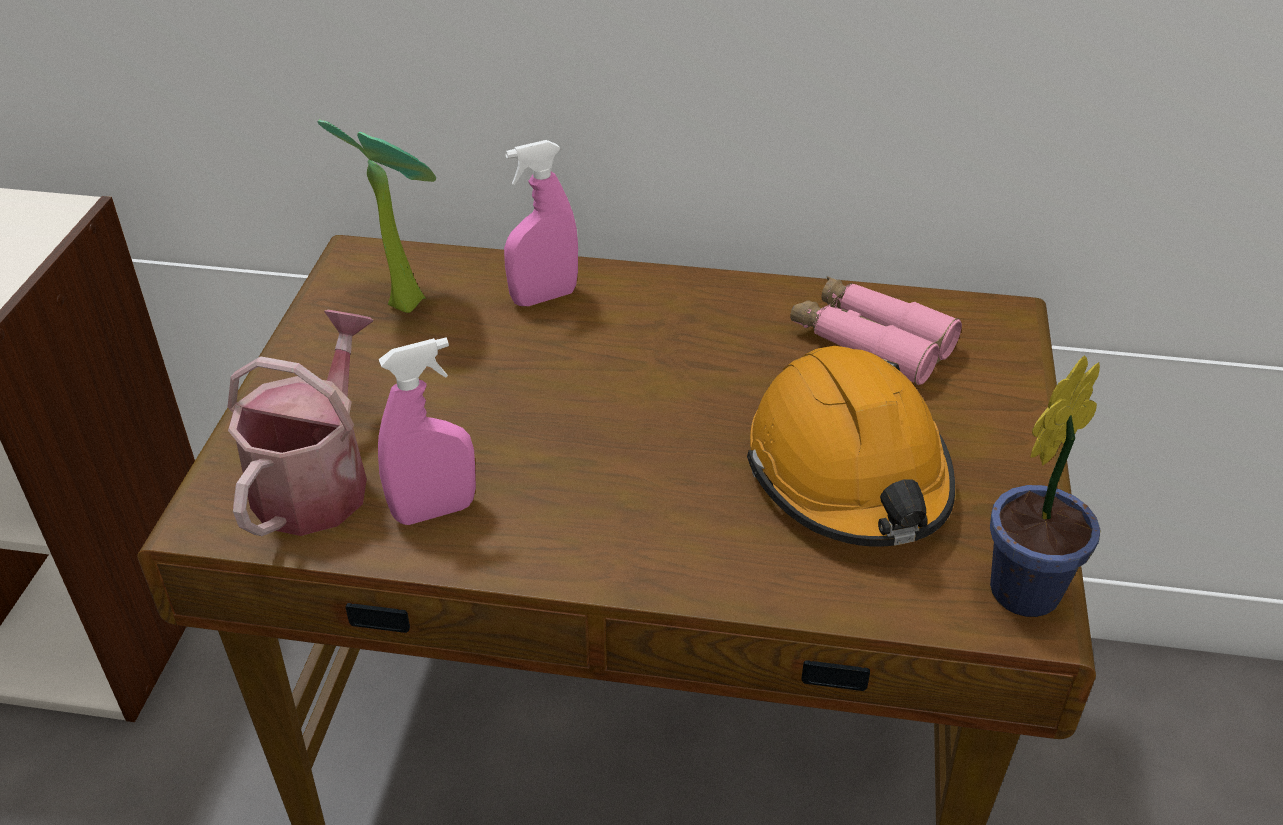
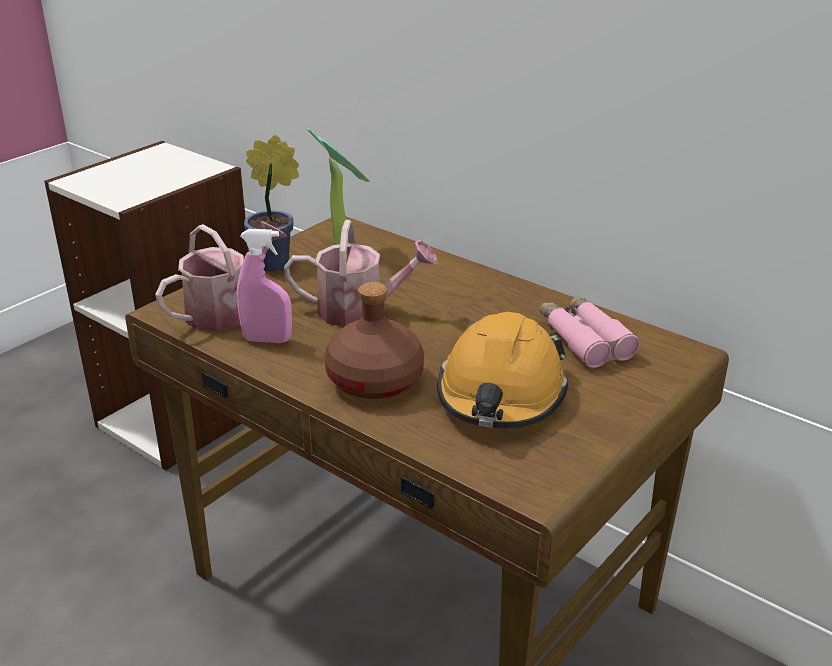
camera: 30 degrees right, 10 degrees down
pink spray bottle [504,140,578,306] -> none
potted plant [990,356,1101,617] -> potted plant moved to [244,135,299,271]
none -> watering can [284,220,438,327]
none -> brown bottle [324,282,424,399]

